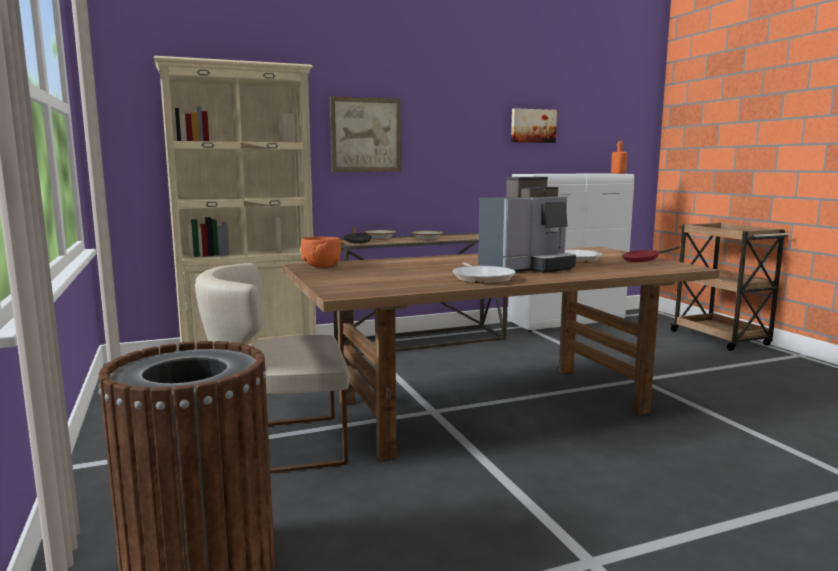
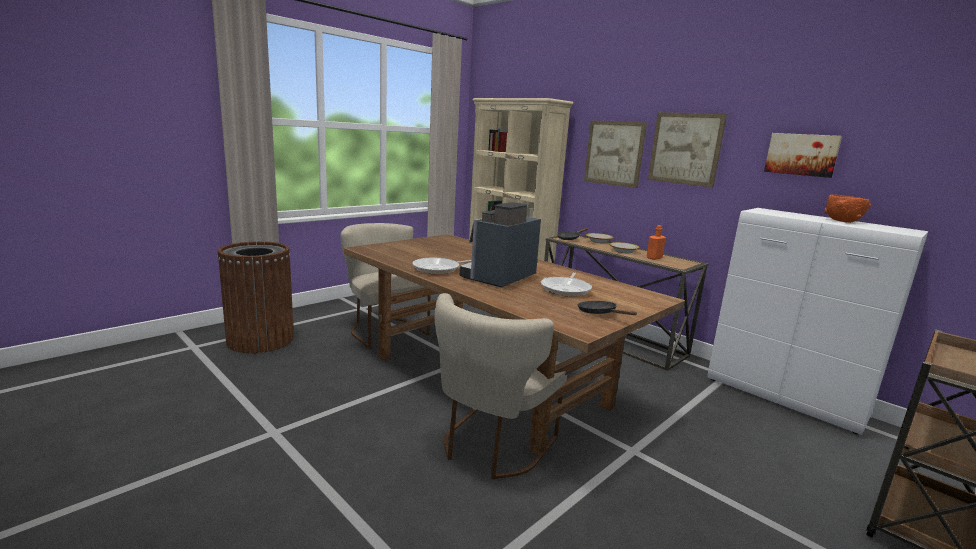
camera: 65 degrees right, 5 degrees up
orange bowl [301,237,341,267] -> orange bowl moved to [824,195,871,223]
coffee machine [478,177,576,273] -> coffee machine turned 90 degrees clockwise [460,202,541,288]
orange bottle [611,141,627,174] -> orange bottle moved to [646,225,666,260]
red frying pan [622,246,681,262] -> black frying pan [578,301,637,315]
none -> beige chair [435,293,567,479]
none -> picture [648,112,727,187]

